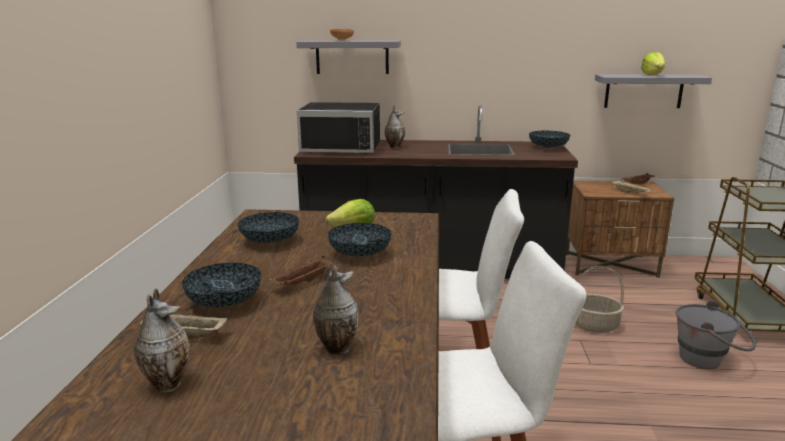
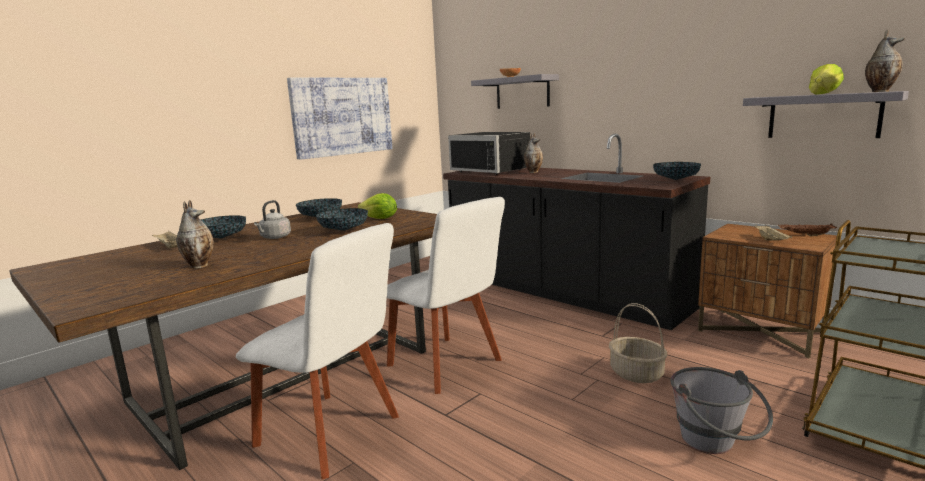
camera: 40 degrees right, 5 degrees down
vase [134,288,191,393] -> vase moved to [865,30,905,92]
brown tray [267,256,334,285] -> grey kettle [254,200,291,239]
none -> picture [287,77,392,160]

